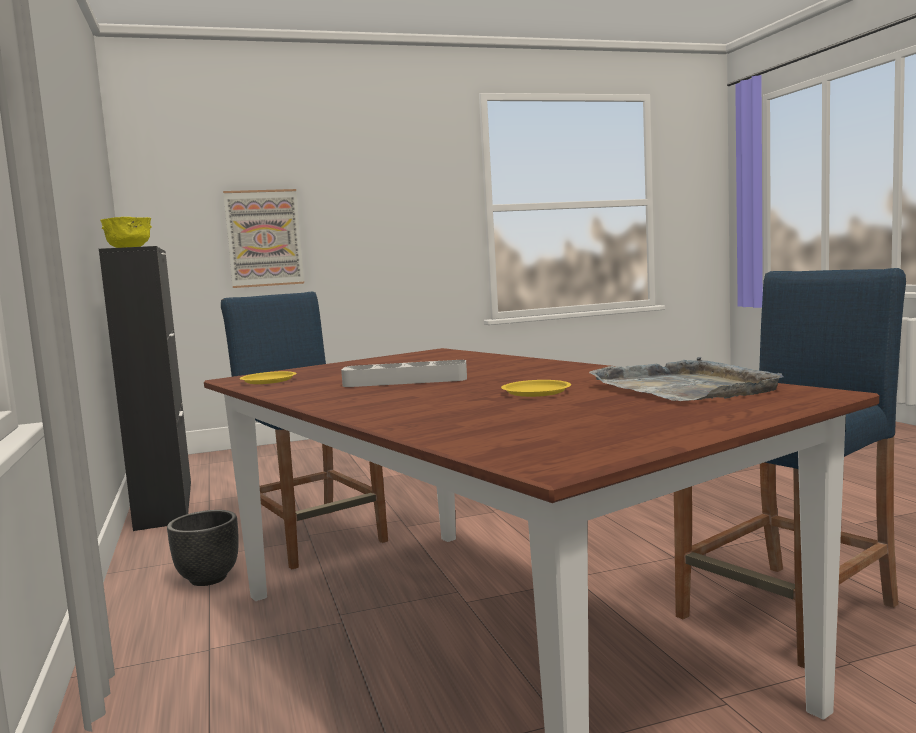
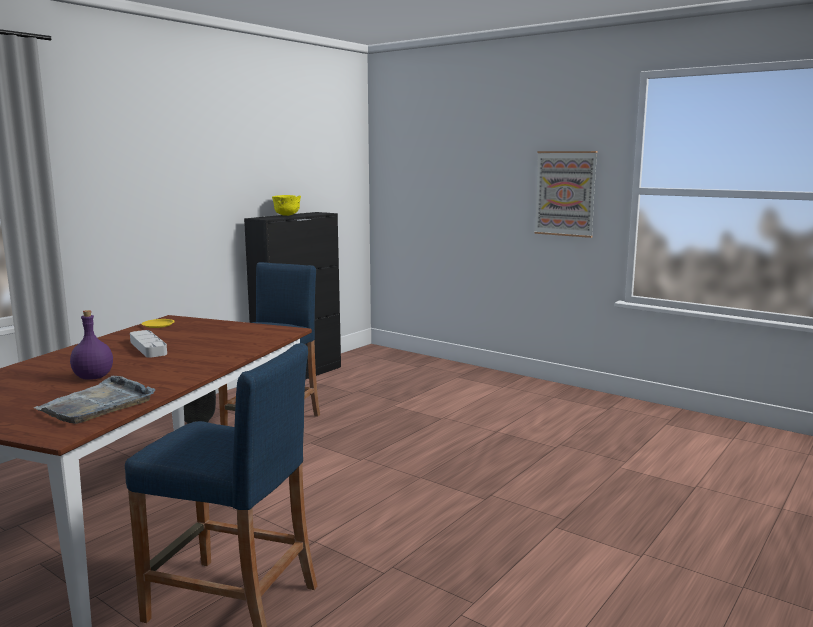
camera: 55 degrees right, 5 degrees up
picture [223,189,304,288] -> picture moved to [534,151,597,238]
yellow plate [501,380,571,397] -> purple bottle [70,310,113,380]

